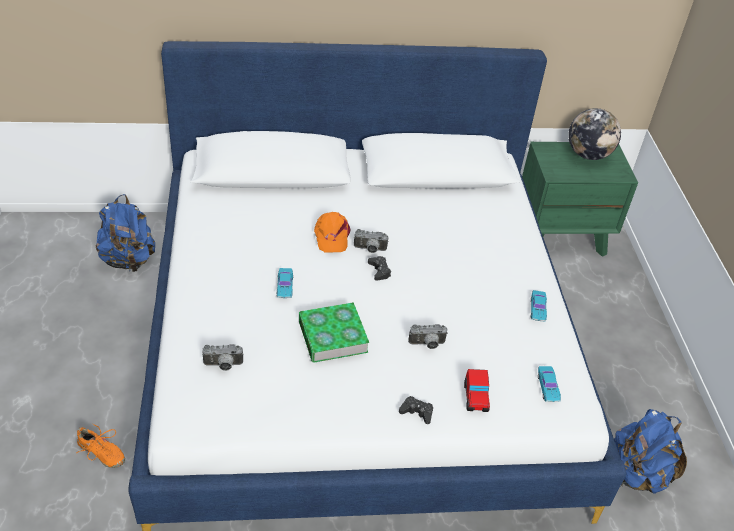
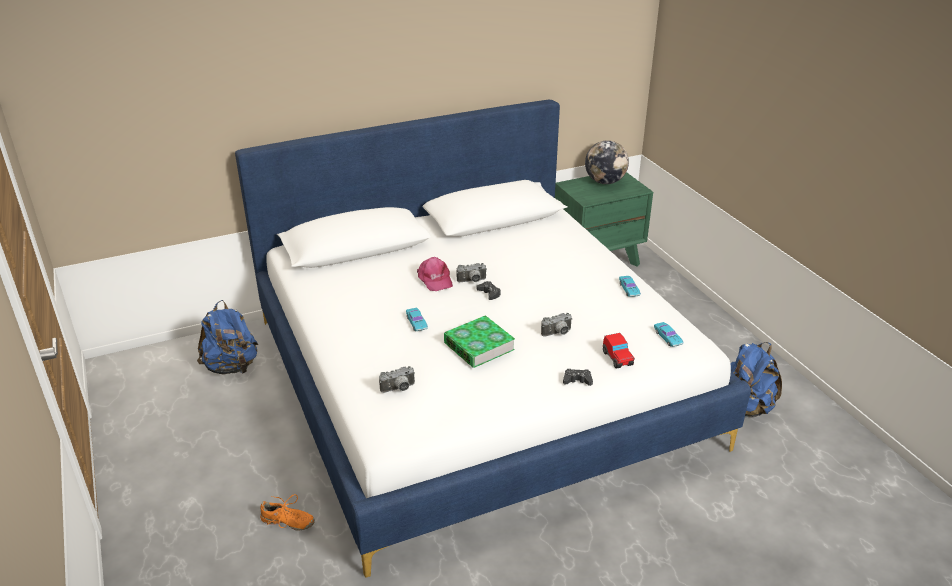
camera: 15 degrees left, 10 degrees down
orange cap [314,212,351,253] -> pink cap [417,257,453,291]

